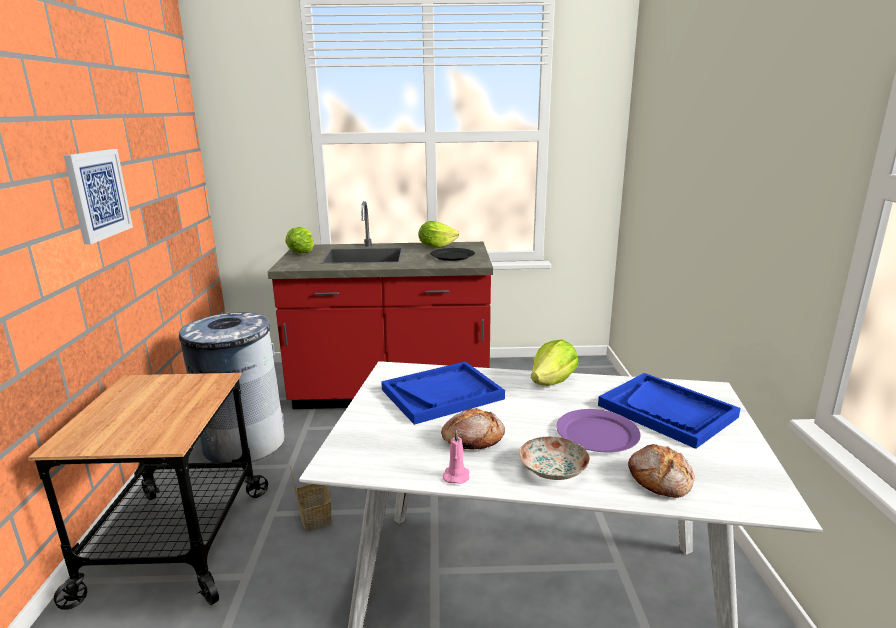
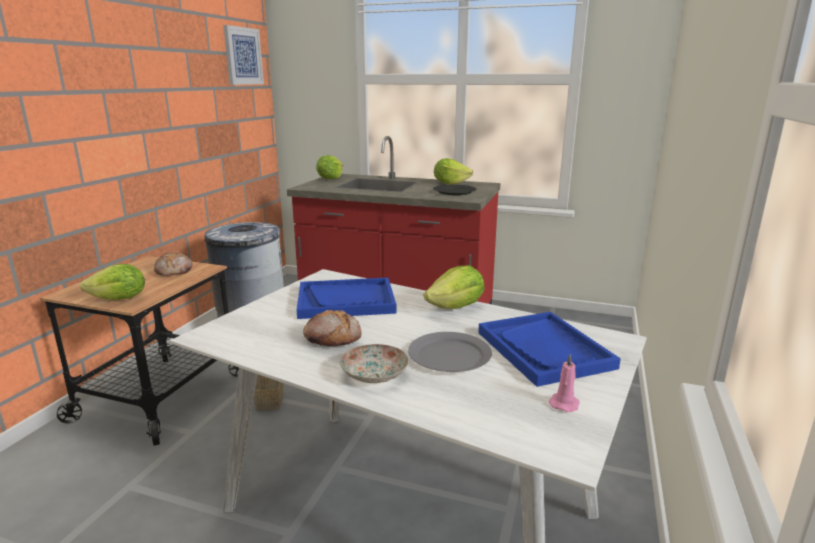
camera: 20 degrees right, 0 degrees up
picture [64,149,133,245] -> picture moved to [223,25,264,85]
pink candle [442,430,470,484] -> pink candle moved to [549,354,579,412]
purple plate [556,409,641,452] -> grey plate [408,332,492,372]
bread [628,444,695,498] -> bread moved to [154,252,193,276]
none -> lettuce [80,264,145,300]

